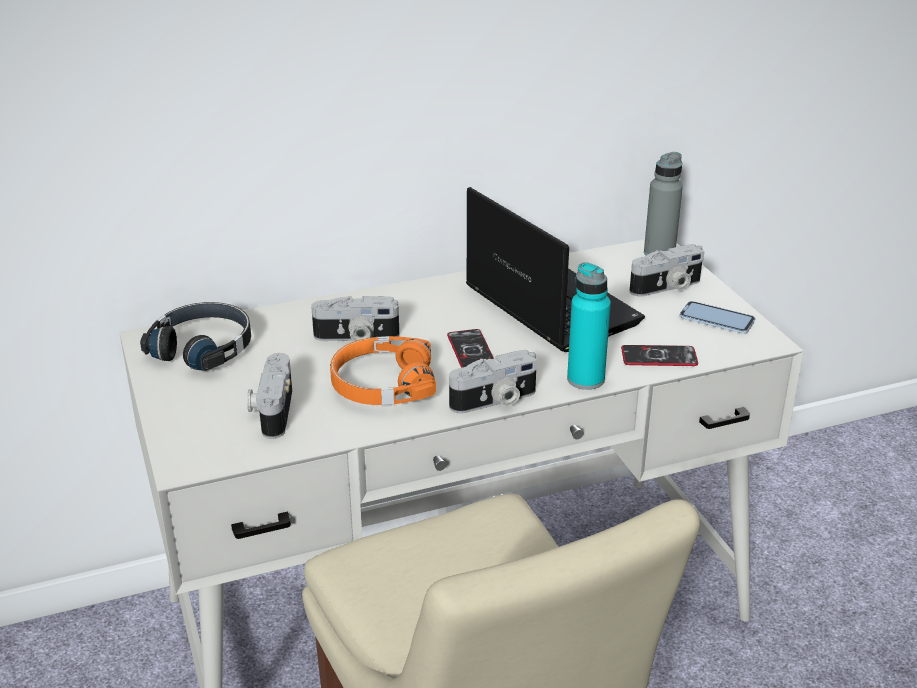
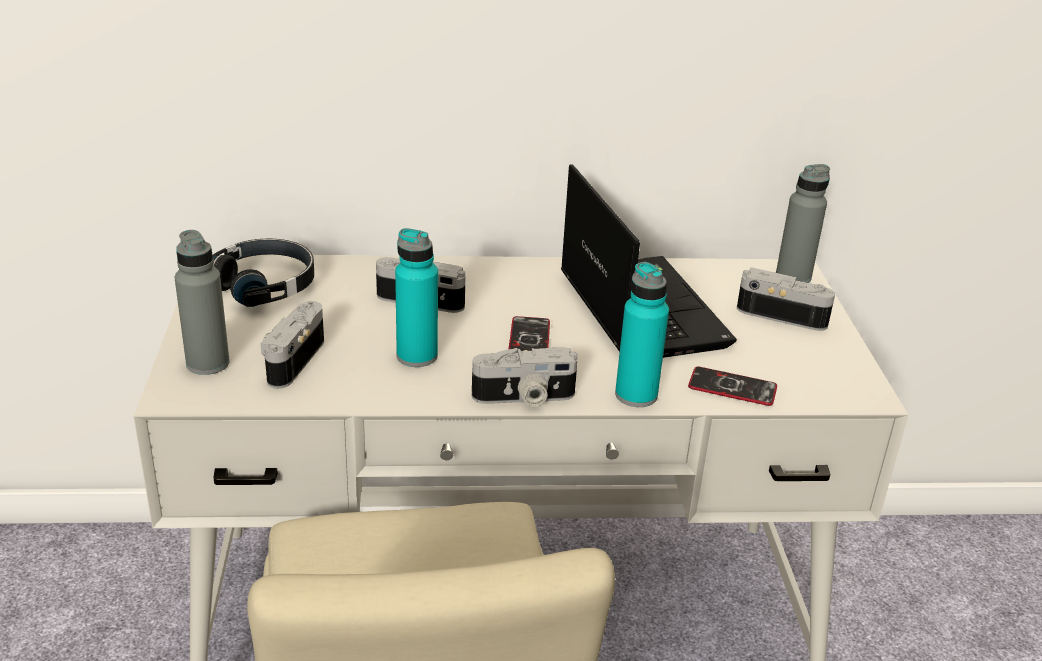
camera: 15 degrees right, 0 degrees up
orange headphones [330,336,436,405] -> turquoise bottle [395,228,438,367]
camera [629,244,704,296] -> camera turned 150 degrees counterclockwise [737,267,835,331]
phone [680,301,755,334] -> none
none -> grey bottle [175,230,230,375]

